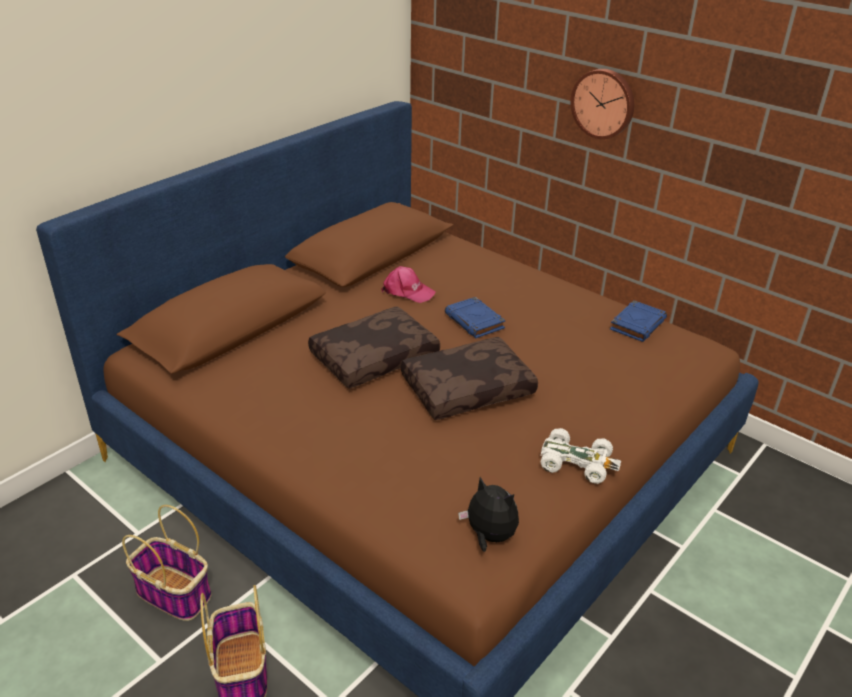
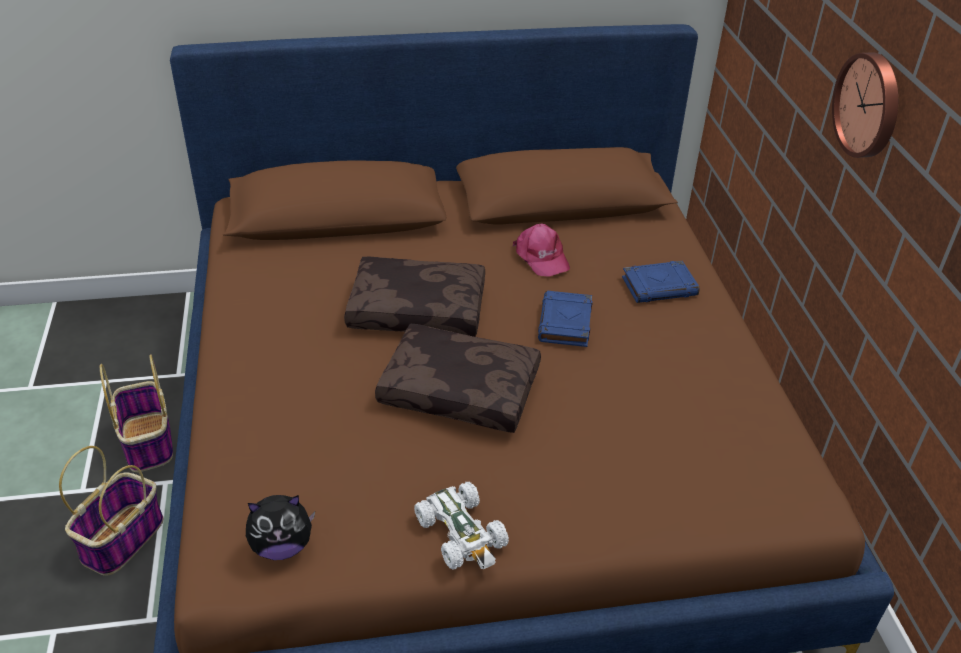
camera: 40 degrees right, 5 degrees up
plush toy [458,477,519,552] -> plush toy turned 90 degrees clockwise [246,495,315,560]
blue book [610,300,667,342] -> blue book moved to [622,261,699,303]

